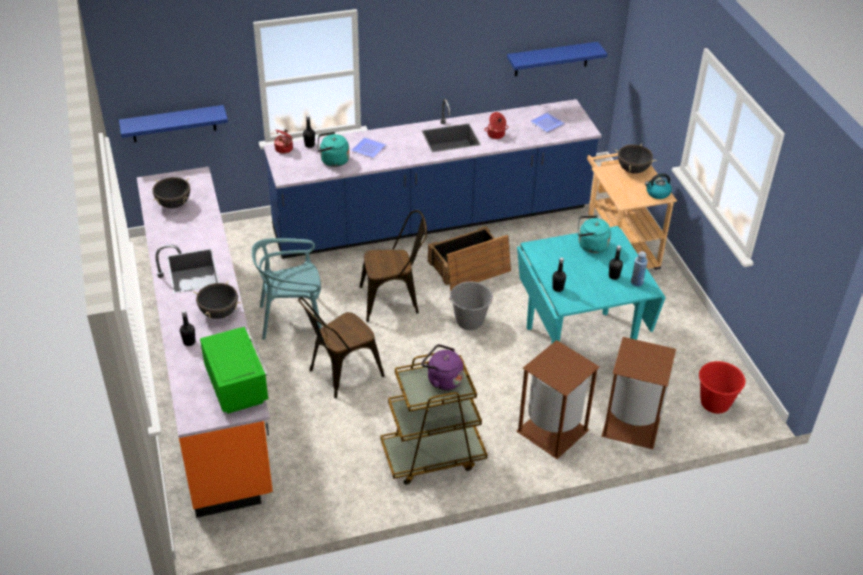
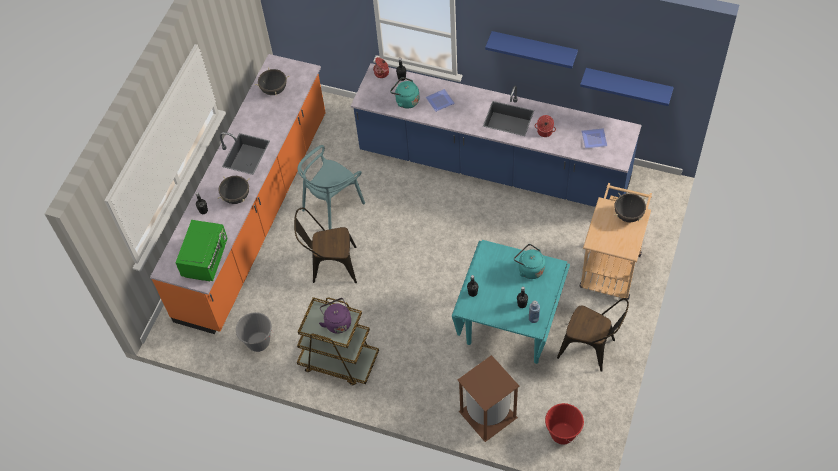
camera: 40 degrees right, 15 degrees up
blue shelf [119,105,228,142] -> blue shelf moved to [485,31,578,69]
turquoise chair [252,238,322,340] -> turquoise chair turned 75 degrees counterclockwise [298,145,365,229]
brown chair [360,210,427,322] -> brown chair moved to [557,298,629,372]
crate [428,226,511,291] -> none
grey bucket [449,282,493,330] -> grey bucket moved to [236,312,274,352]
brown trash can [516,340,599,459] -> none
kettle [645,173,672,199] -> none

